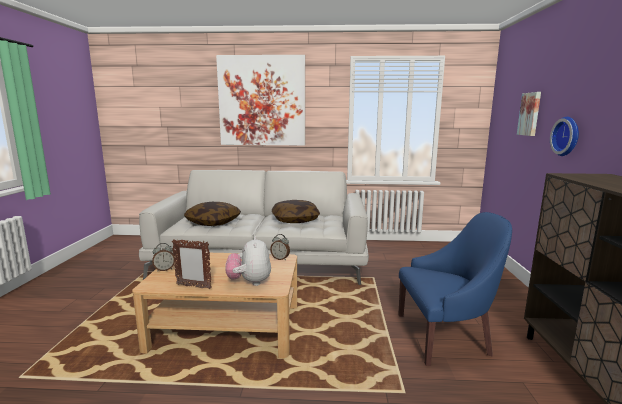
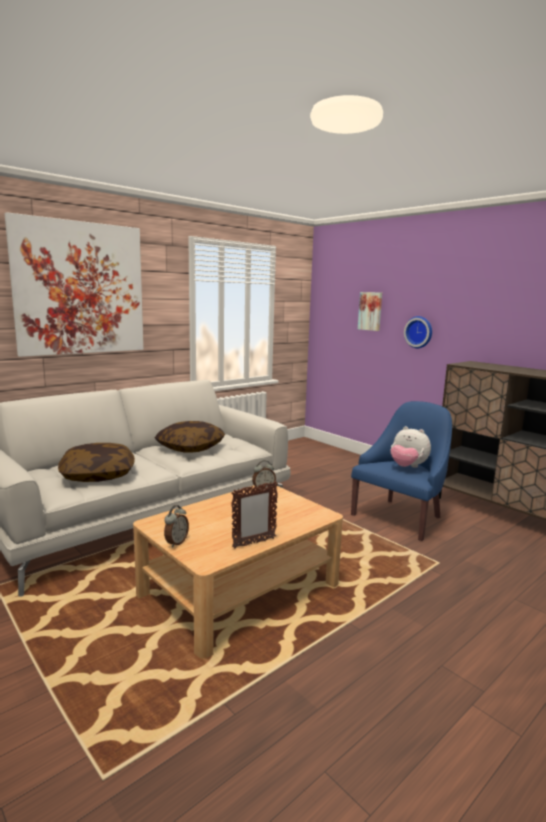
camera: 45 degrees left, 0 degrees up
plush toy [225,236,271,286] -> plush toy moved to [390,426,431,468]

